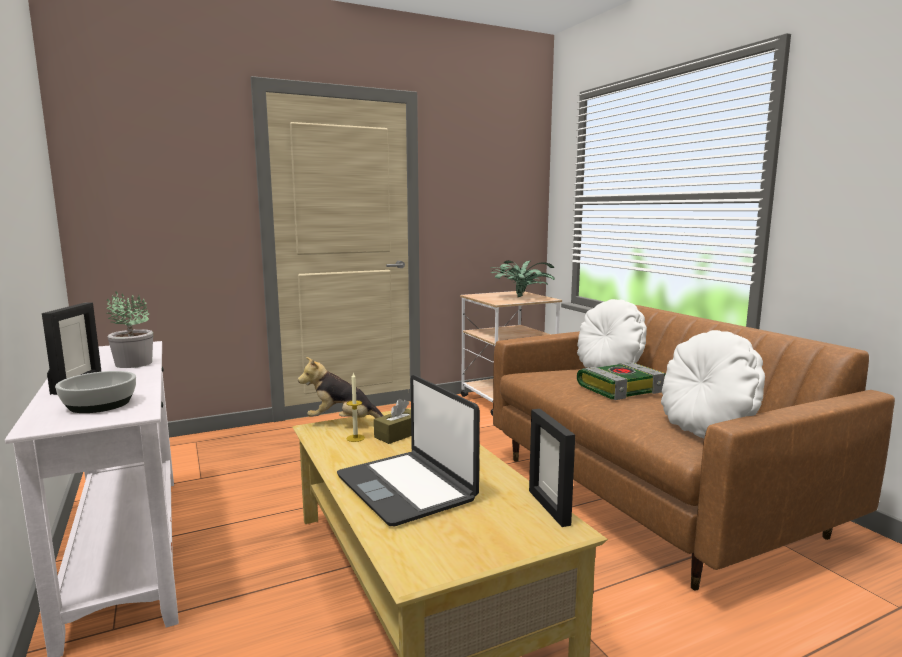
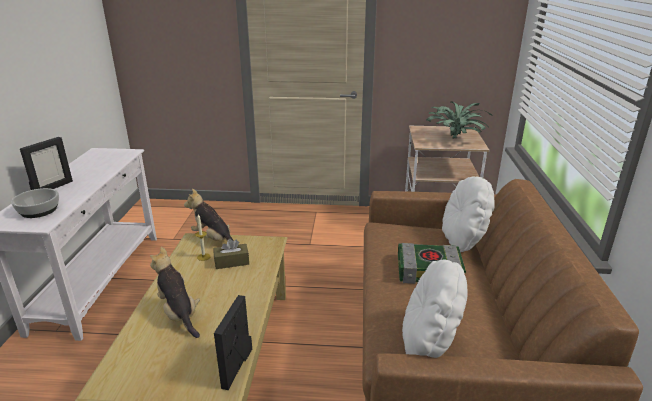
camera: 30 degrees right, 15 degrees up
potted plant [107,291,153,368] -> none
laptop [337,375,480,526] -> plush toy [150,247,200,338]

